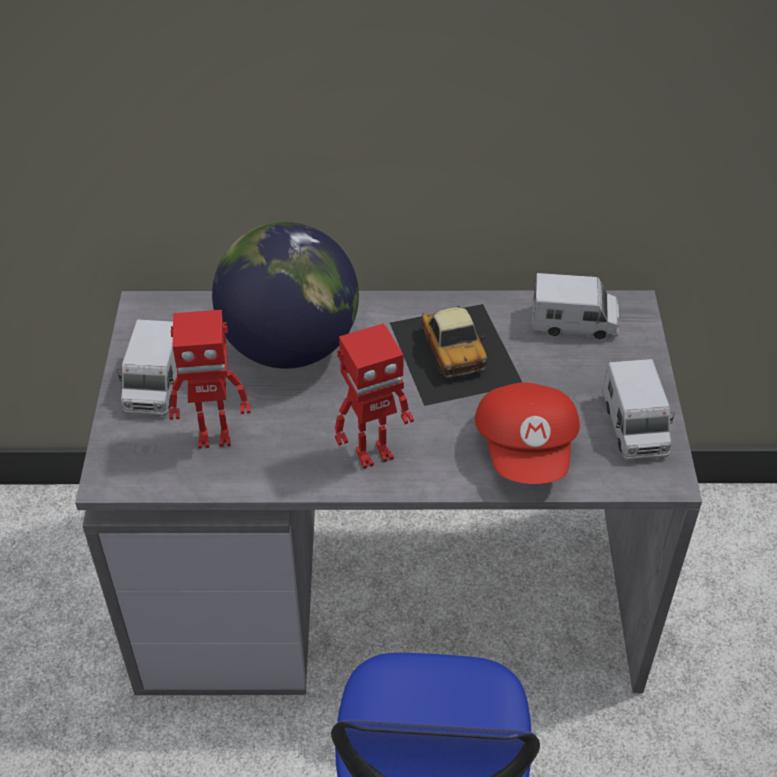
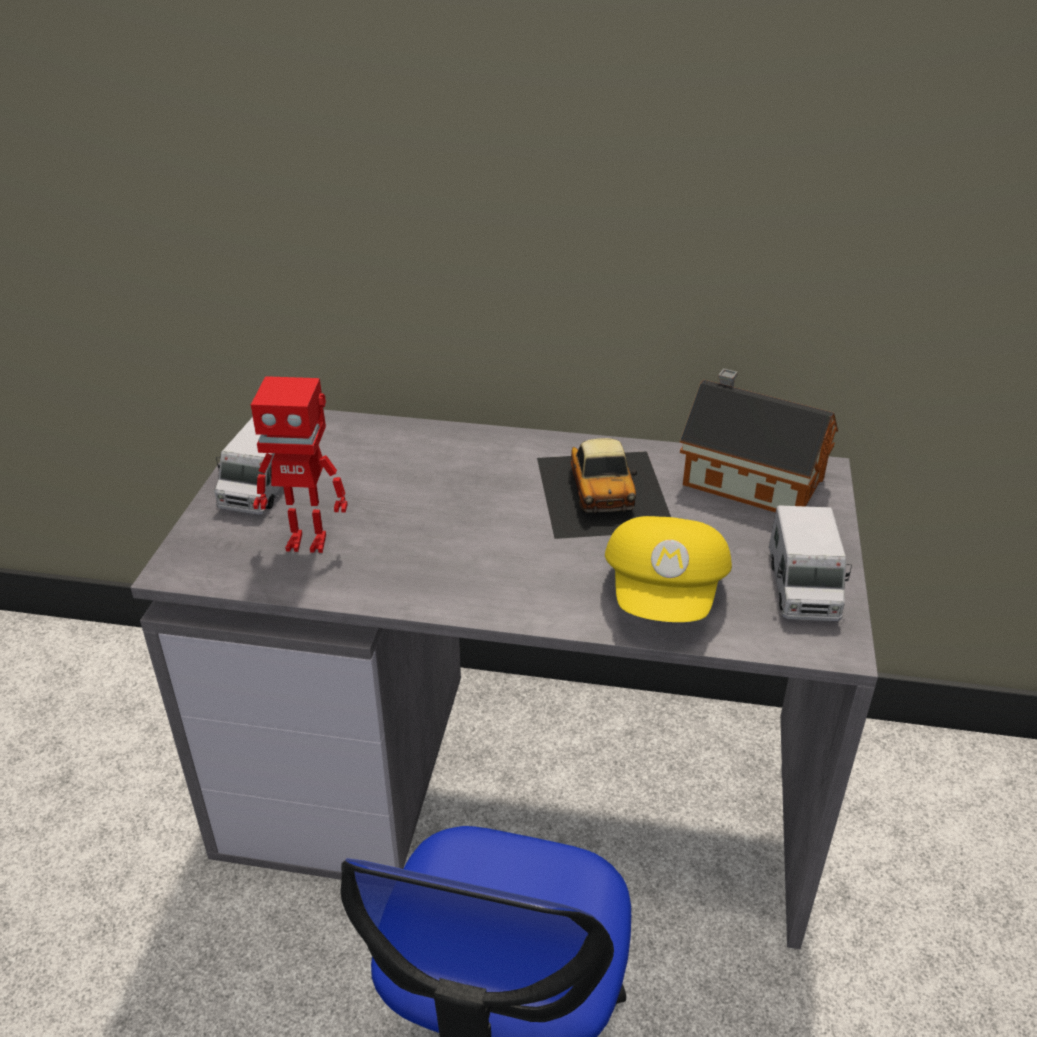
camera: 10 degrees right, 10 degrees down
globe [212,222,359,369] -> none
toy robot [335,323,414,469] -> none
red cap [475,382,580,484] -> yellow cap [605,516,732,622]
toy truck [532,273,619,339] -> toy house [680,368,838,513]

